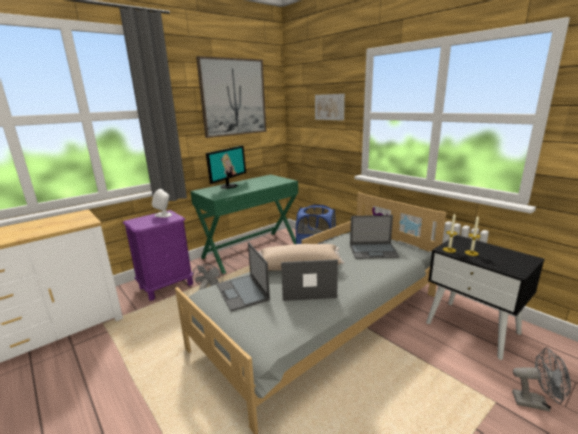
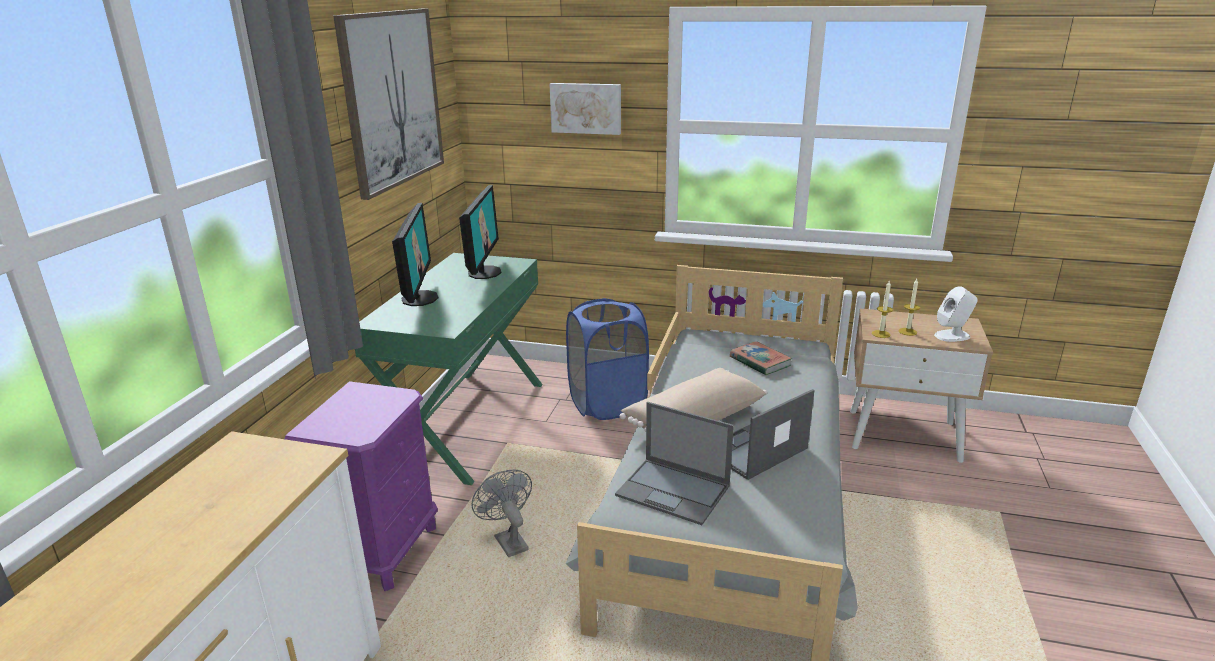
camera: 35 degrees left, 5 degrees up
white speaker [152,189,173,218] -> white speaker moved to [934,286,978,342]
laptop [350,215,400,259] -> book [730,341,792,376]
black nightstand [426,235,545,360] -> beige nightstand [850,309,993,463]
grey fan [512,348,571,412] -> none
none -> monitor [459,185,501,279]

